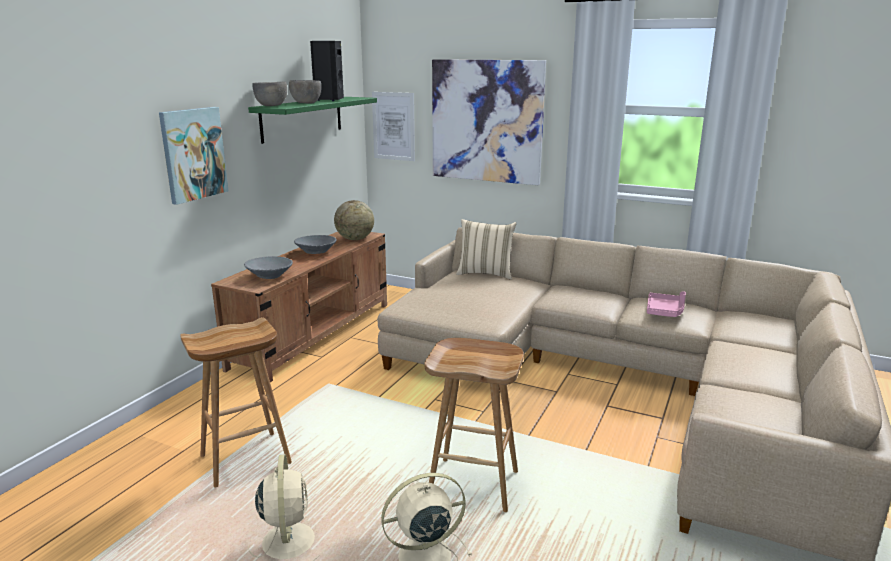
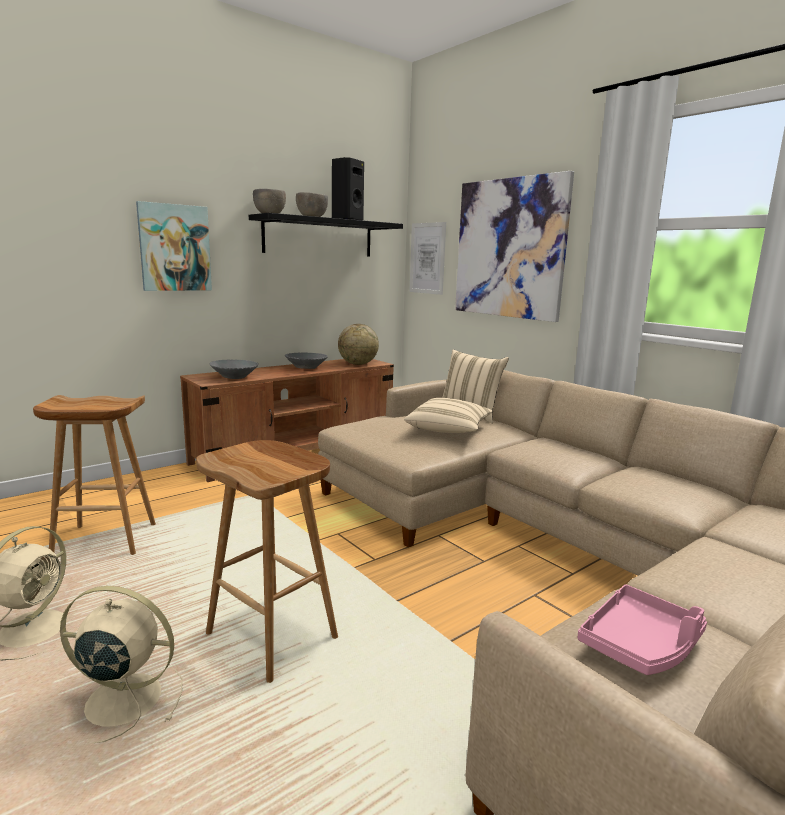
camera: 25 degrees right, 5 degrees down
green shelf [248,97,377,144] -> black shelf [249,213,403,257]
pink tray [647,291,686,317] -> pink tray moved to [577,584,707,675]
none -> beige pillow [404,398,493,433]

